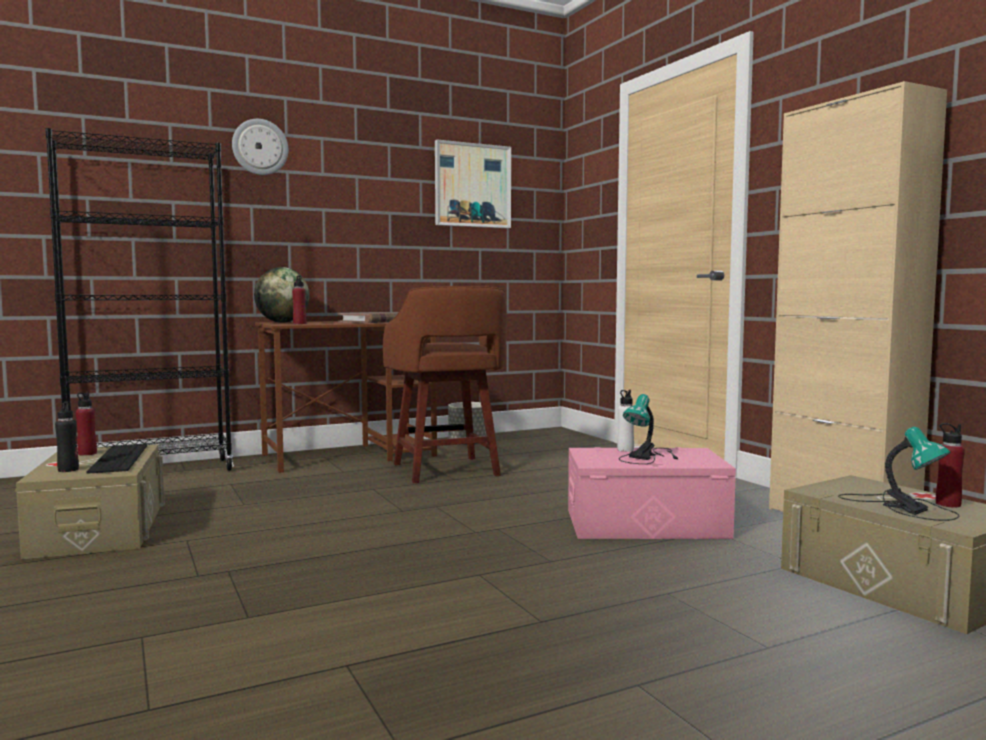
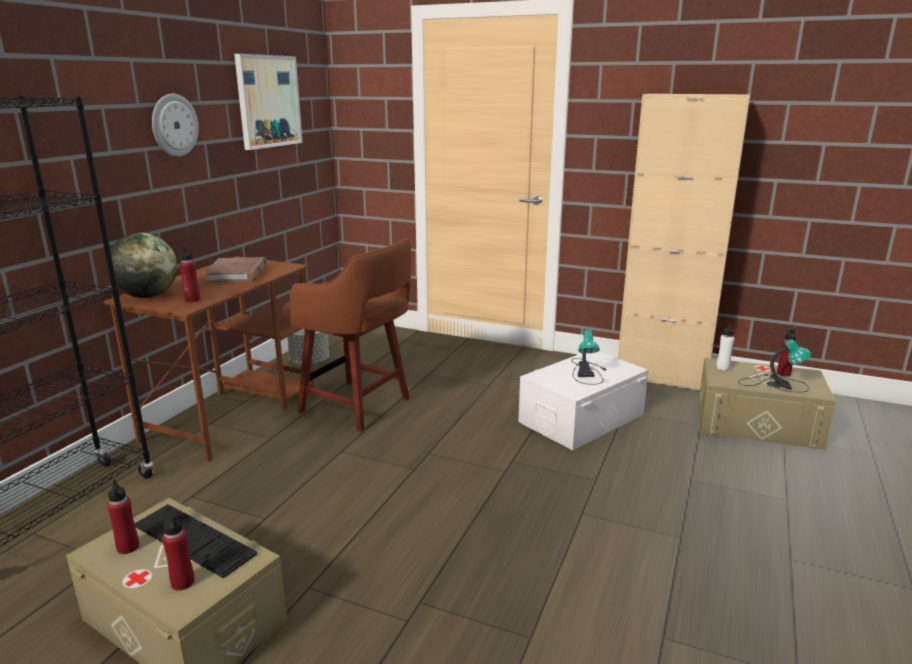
camera: 40 degrees left, 15 degrees up
black bottle [55,401,79,472] -> red bottle [162,510,195,591]
wall clock [232,119,289,175] -> wall clock moved to [152,93,199,156]
pink storage box [568,447,736,539] -> white storage box [518,351,648,450]
white bottle [617,390,634,452] -> white bottle moved to [716,323,734,371]

